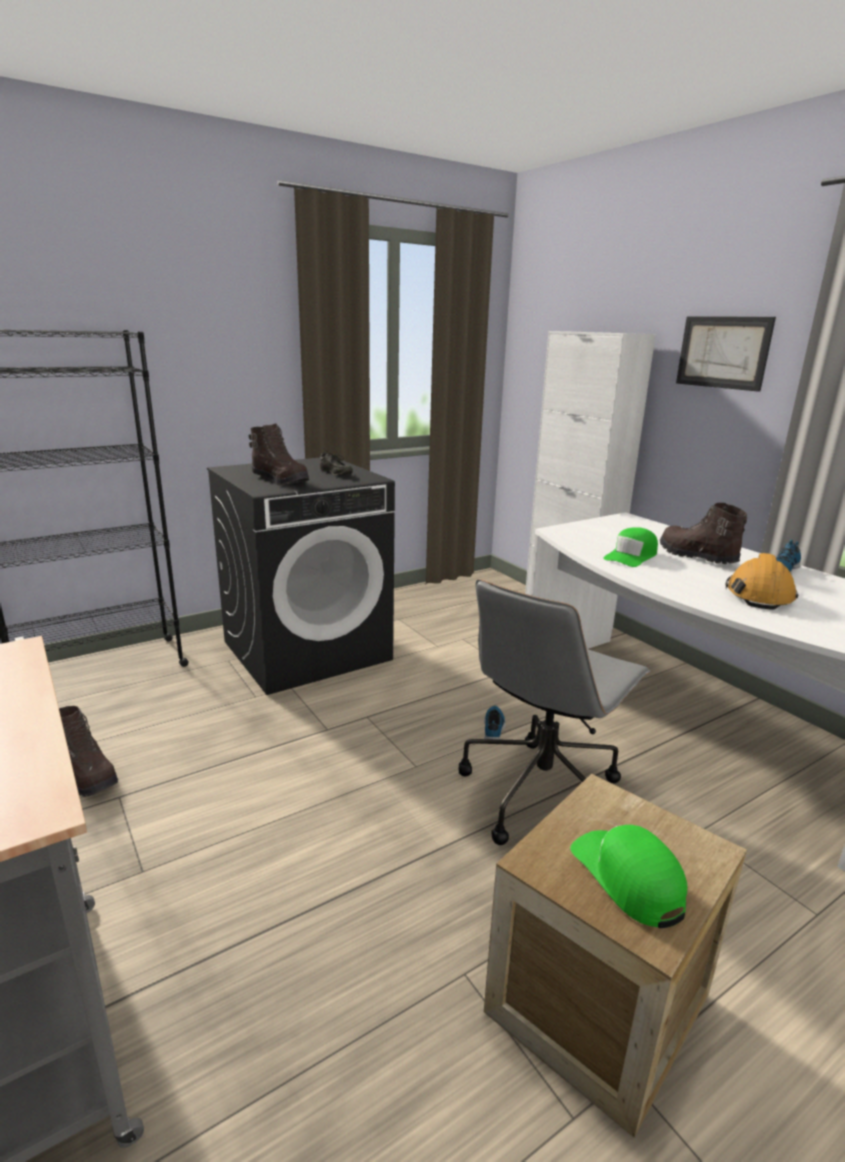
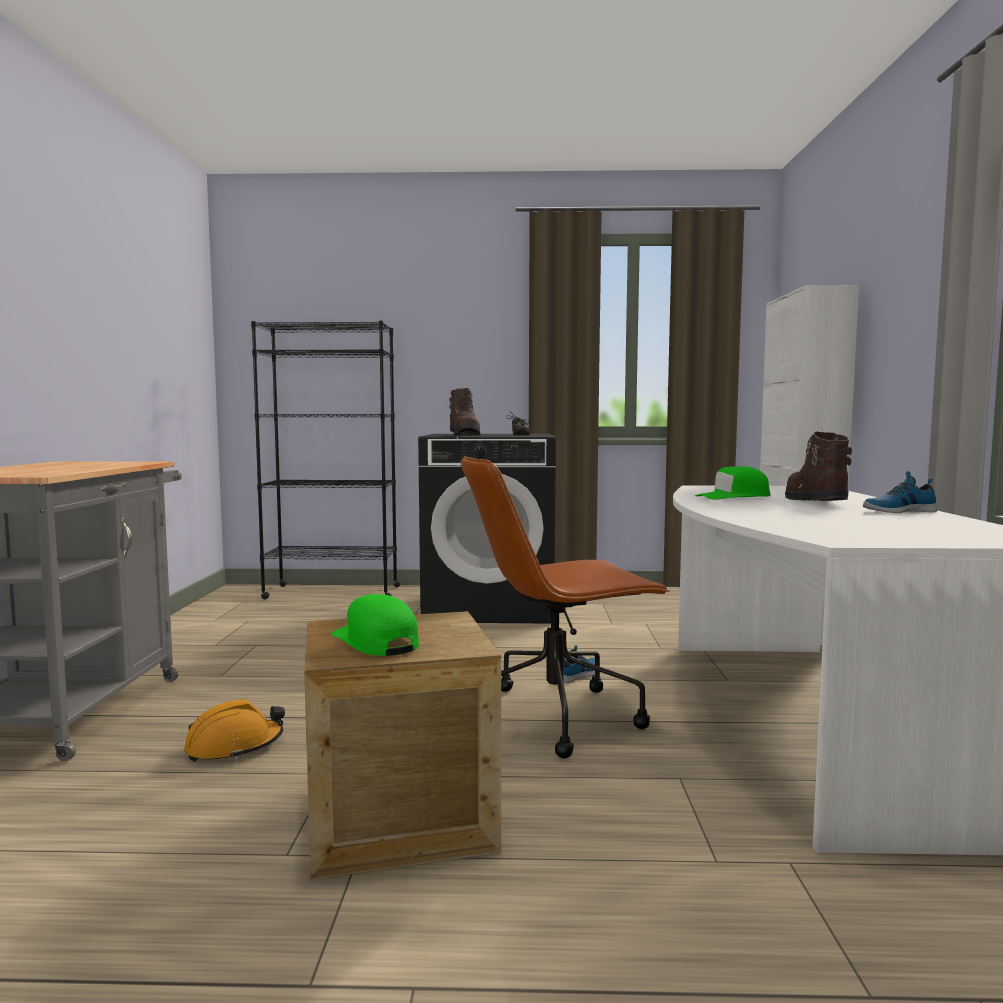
camera: 35 degrees right, 15 degrees down
brown boot [59,706,118,797] -> none
grey office chair [459,579,651,845] -> brown office chair [461,456,670,758]
green cap [570,825,687,928] -> green cap turned 45 degrees counterclockwise [331,594,419,656]
picture [676,316,776,392] -> none
orange hard hat [725,553,798,610] -> orange hard hat moved to [184,699,285,762]

